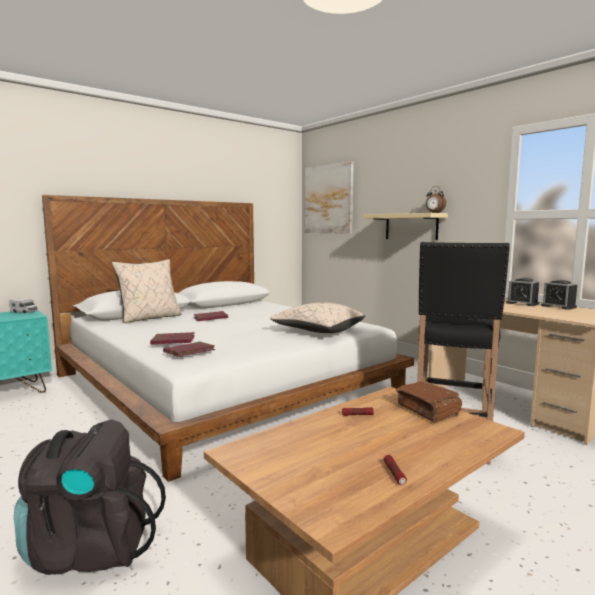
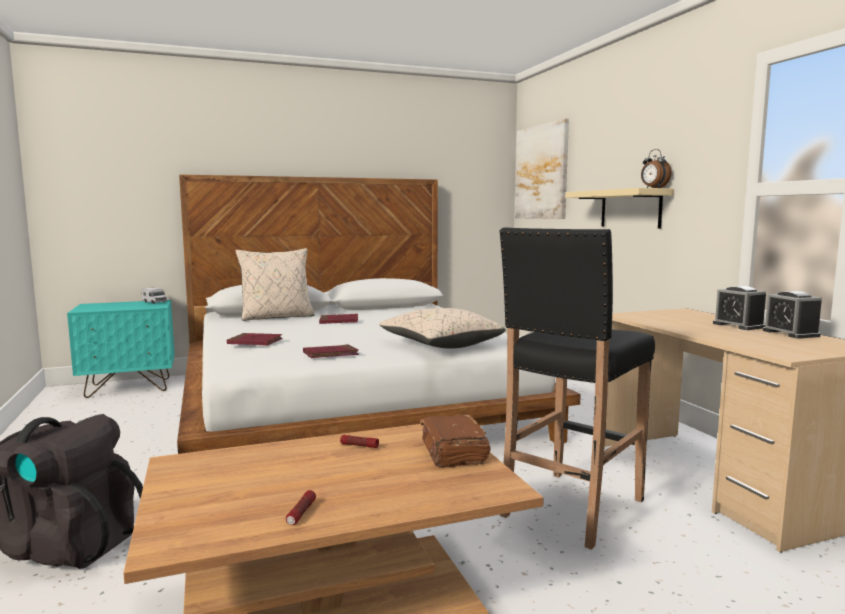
camera: 20 degrees right, 0 degrees up
red book [163,341,215,357] -> red book moved to [303,344,359,358]

